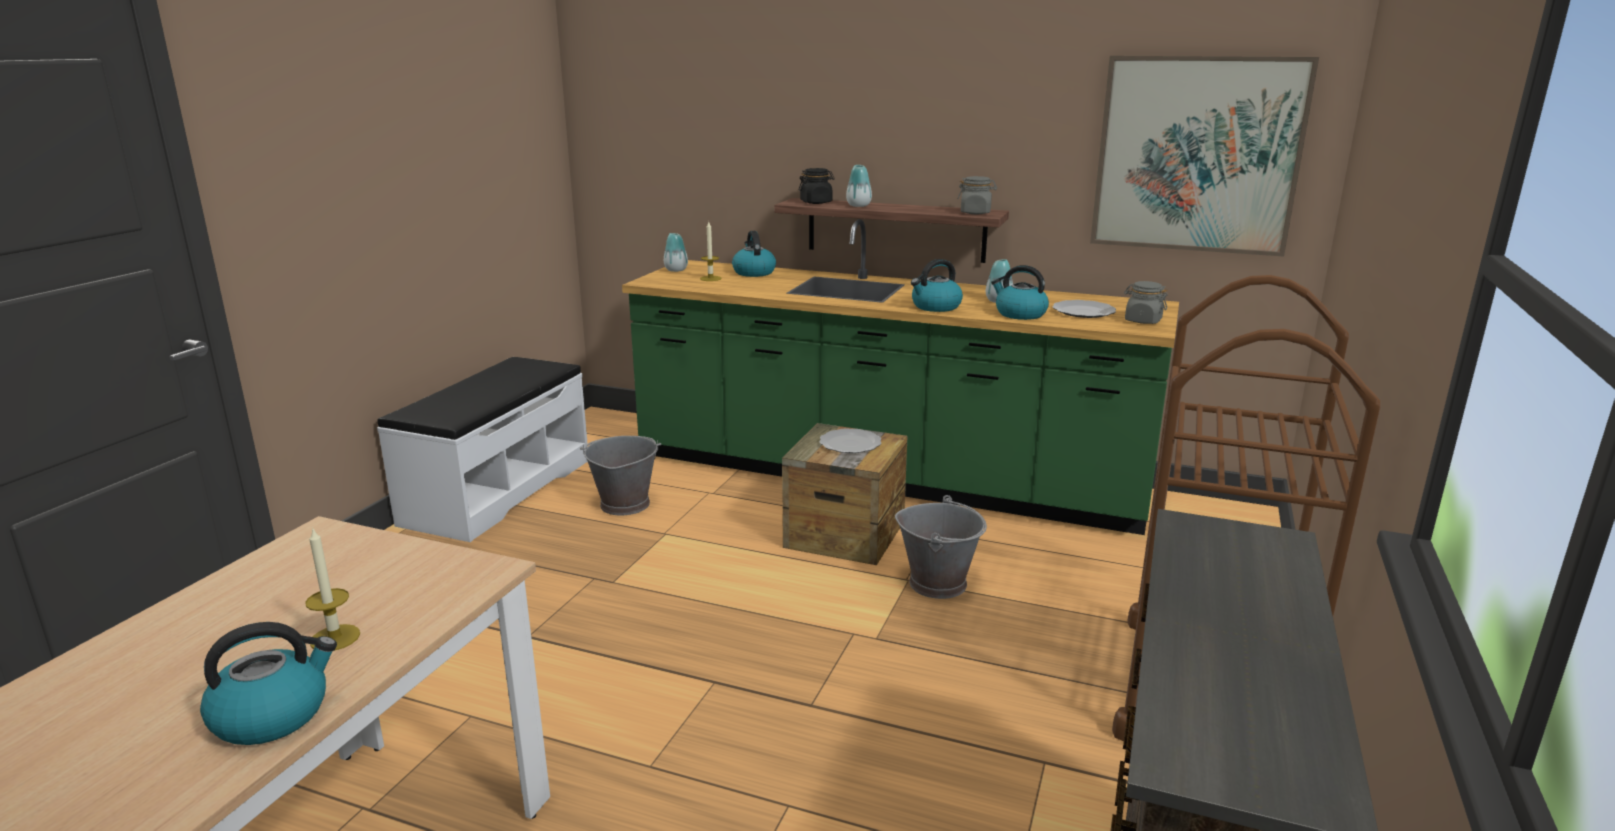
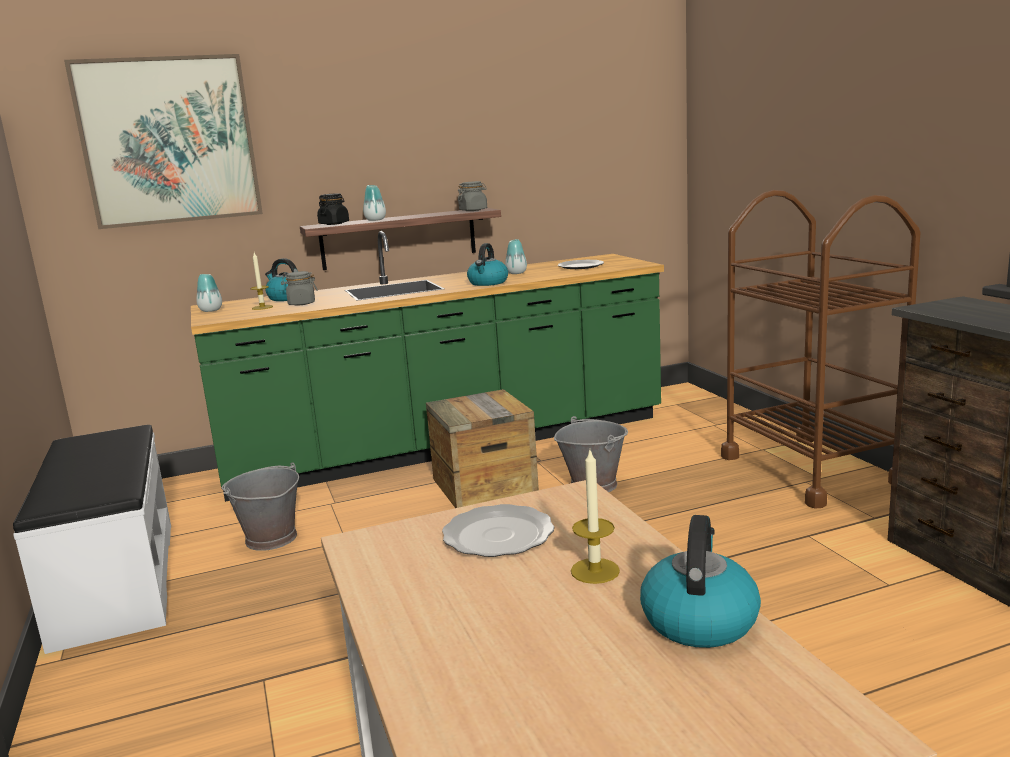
camera: 40 degrees left, 5 degrees down
plate [819,428,881,453] -> plate moved to [442,504,554,557]
kettle [991,265,1049,320] -> none
picture [1090,56,1319,257] -> picture moved to [64,54,263,229]
grey jar [1124,281,1168,324] -> grey jar moved to [281,271,318,305]

